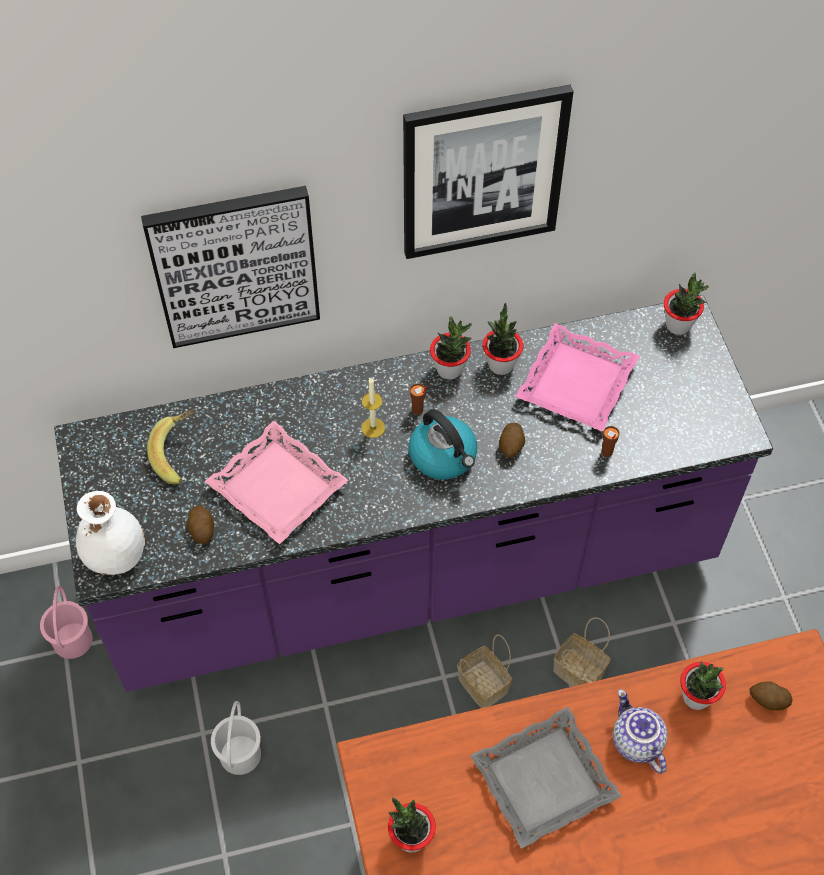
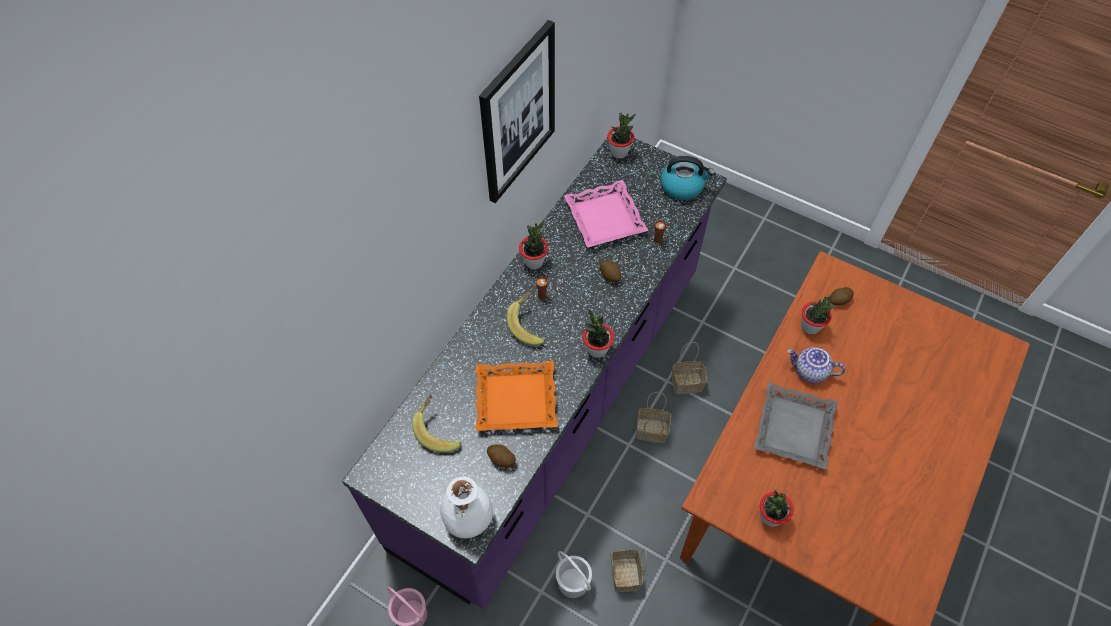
camera: 45 degrees left, 0 degrees up
picture [141,186,320,348] -> none
pink tray [204,421,348,544] -> orange tray [476,361,558,431]
candle [361,377,385,438] -> banana [507,290,545,346]
kettle [409,409,477,480] -> kettle moved to [661,156,715,200]
potted plant [483,303,523,375] -> potted plant moved to [583,309,614,358]
none -> basket [611,549,647,592]

